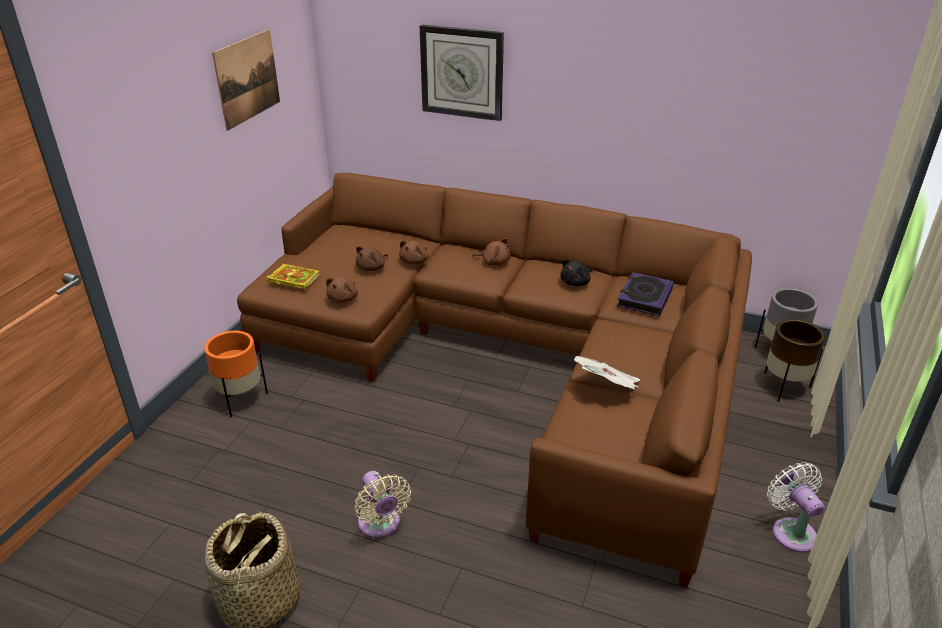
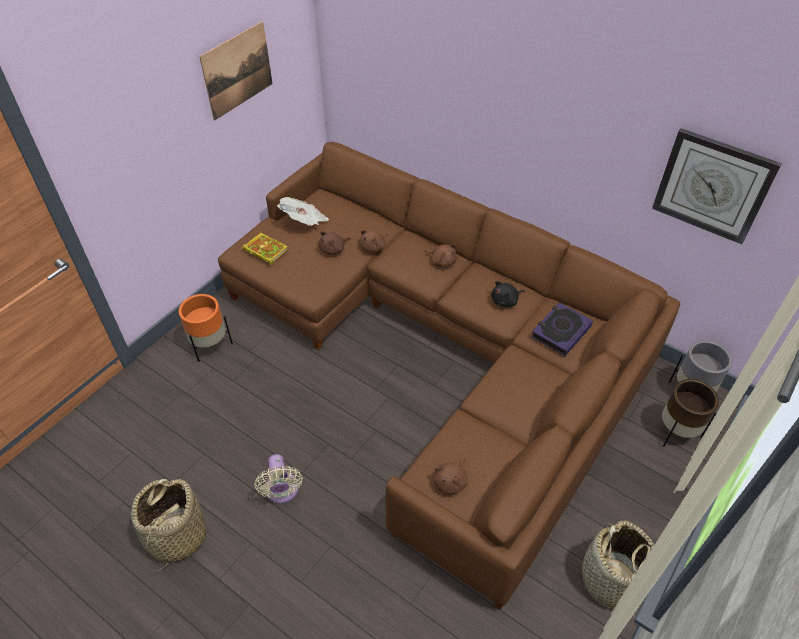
camera: 15 degrees right, 15 degrees up
brown plush toy [326,277,358,303] -> brown plush toy moved to [433,459,468,494]
wall clock [420,25,504,121] -> wall clock moved to [652,128,782,244]
newspaper [574,356,640,389] -> newspaper moved to [277,197,329,226]
white fan [767,462,825,553] -> basket [582,521,654,617]

